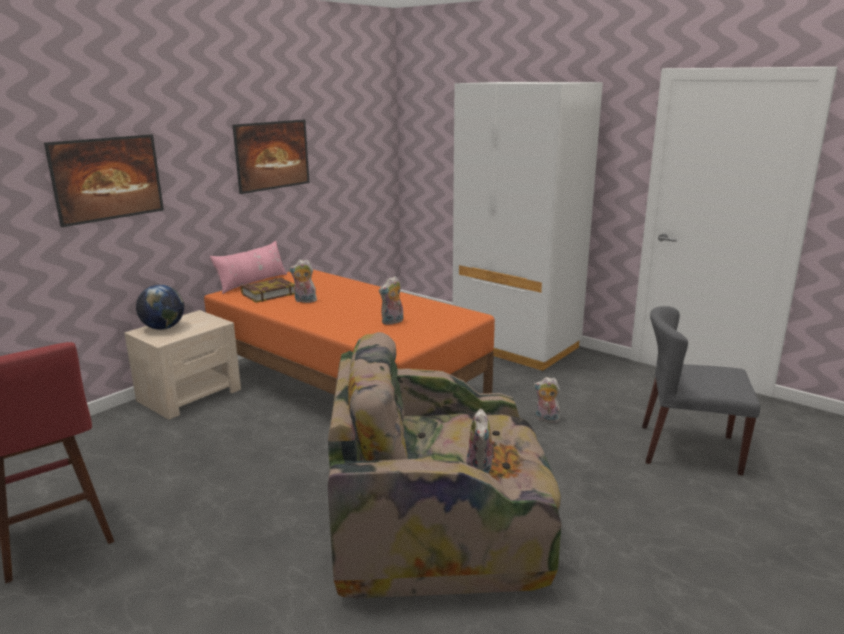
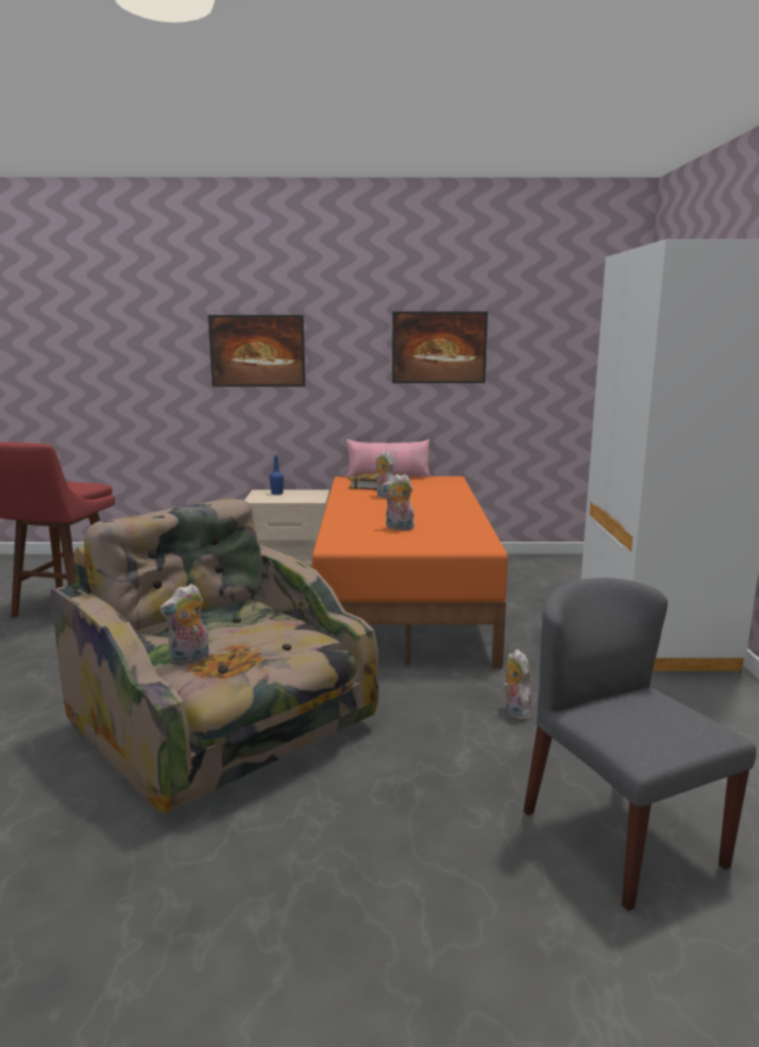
camera: 50 degrees right, 5 degrees down
globe [136,285,184,330] -> blue bottle [269,452,284,495]

